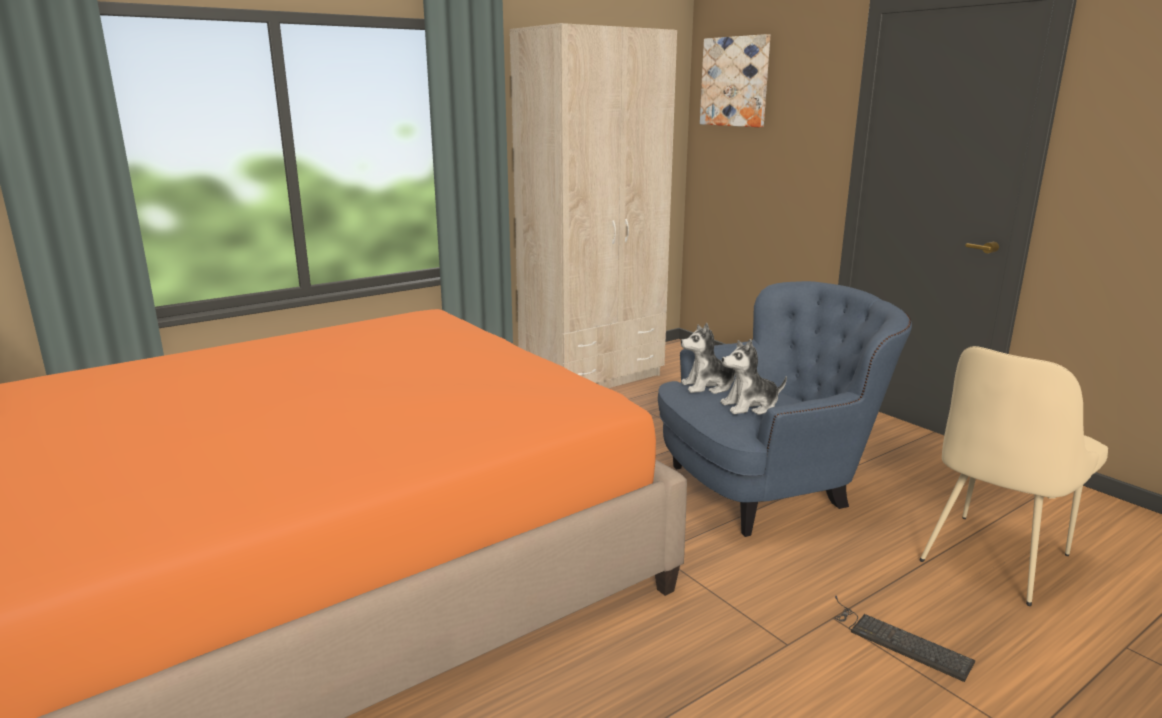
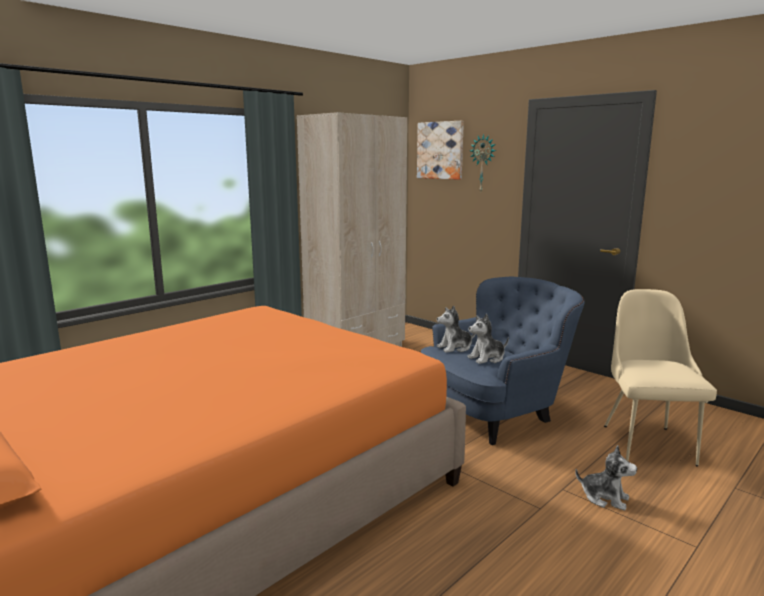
camera: 10 degrees left, 5 degrees down
keyboard [835,596,975,682] -> plush toy [575,445,637,511]
beige chair [920,346,1108,606] -> beige chair turned 150 degrees clockwise [604,289,717,467]
none -> wall clock [470,134,496,192]

